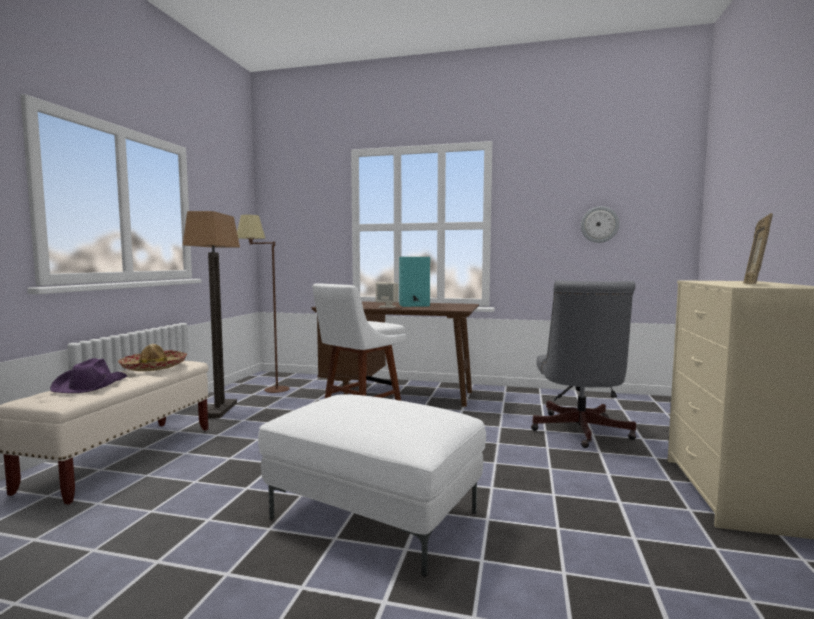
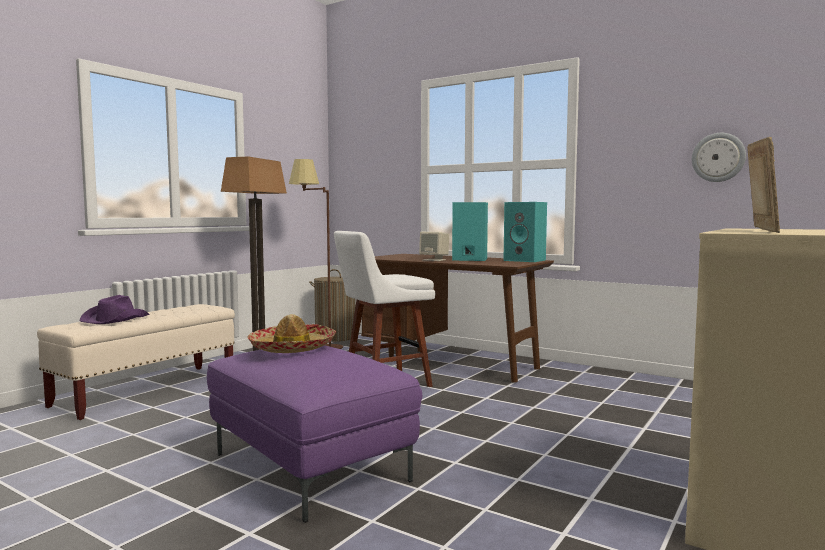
camera: 20 degrees right, 0 degrees up
hat [118,344,187,371] -> hat moved to [247,314,336,353]
white ottoman [258,394,486,577] -> purple ottoman [207,345,423,523]
grey office chair [531,281,636,448] -> none
picture frame [743,213,773,284] -> picture frame turned 150 degrees clockwise [747,137,780,233]
none -> laundry basket [309,269,356,342]
none -> turquoise speaker [503,202,547,262]

